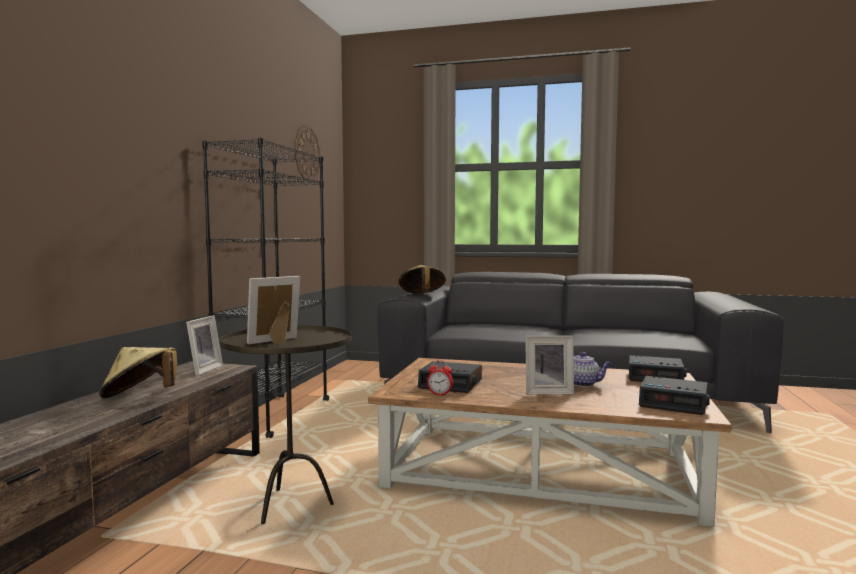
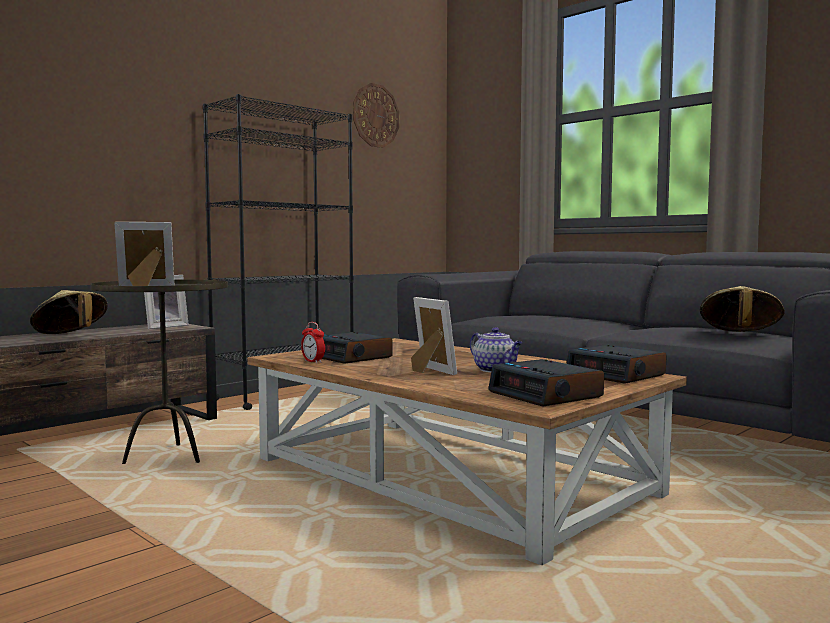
camera: 30 degrees right, 0 degrees up
beige hat [399,265,446,294] -> beige hat moved to [700,286,785,332]
picture frame [525,336,574,395] -> picture frame turned 150 degrees counterclockwise [411,297,457,375]

